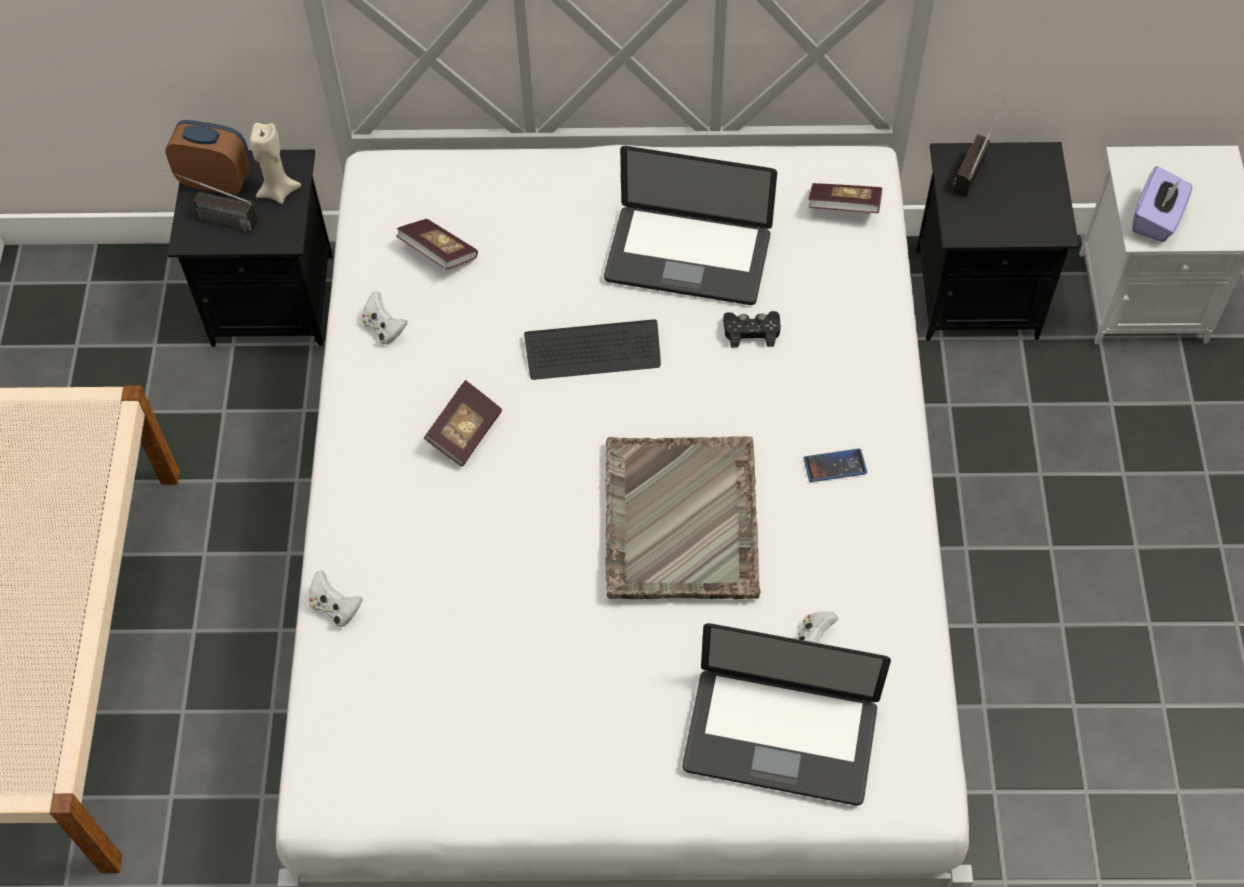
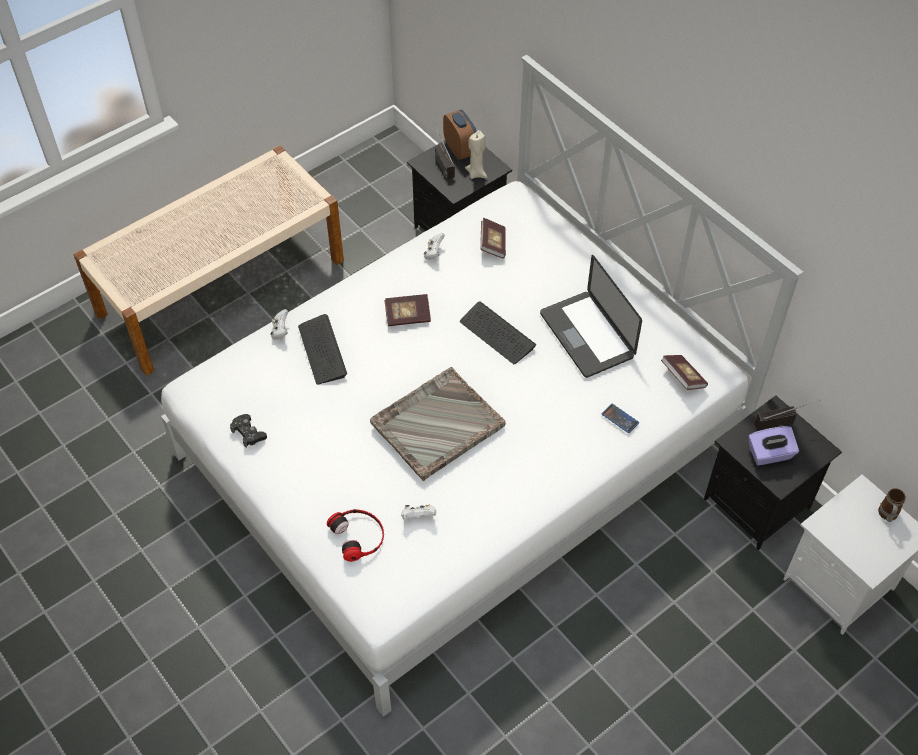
camera: 50 degrees right, 5 degrees down
laptop [682,623,891,806] -> headphones [327,509,384,562]
black game controller [723,311,781,348] -> black game controller moved to [230,414,267,448]
phone [803,448,867,482] -> phone moved to [602,404,639,433]
purple tissue box [1132,166,1193,242] -> purple tissue box moved to [748,426,799,465]
none -> keyboard [298,314,347,385]
none -> mug [878,488,906,522]

